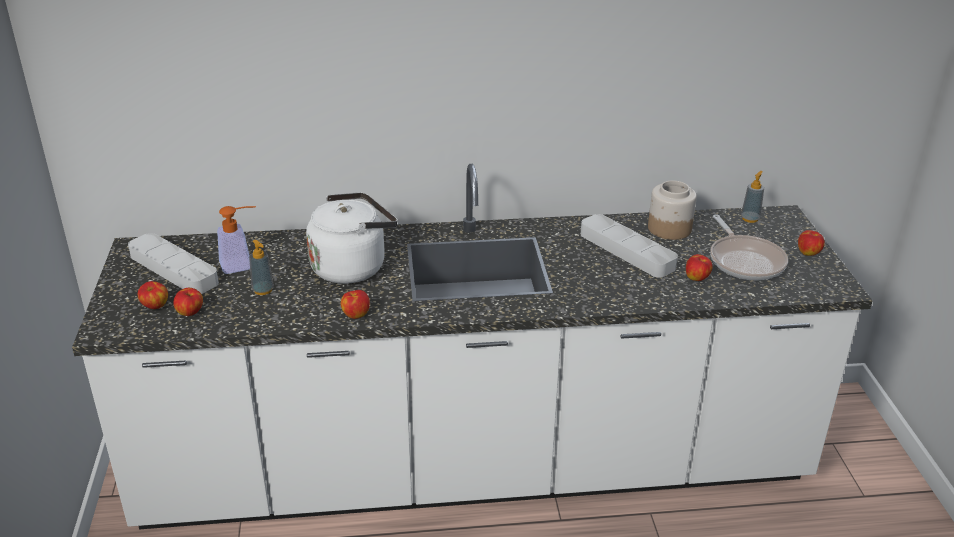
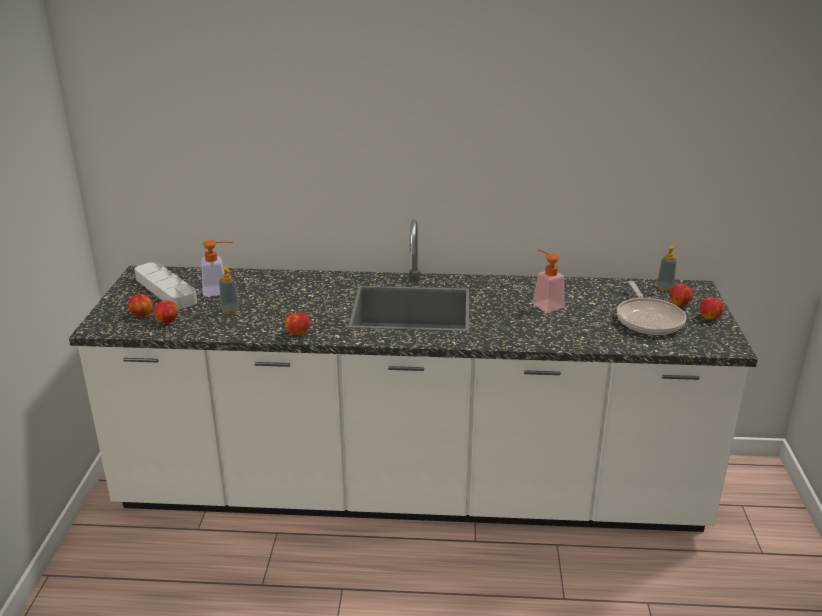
camera: 10 degrees right, 5 degrees down
white kettle [306,192,397,284] -> none
grey tray [581,214,678,277] -> soap dispenser [533,249,565,312]
jar [648,180,697,240] -> none
apple [686,254,713,281] -> apple moved to [670,284,693,306]

